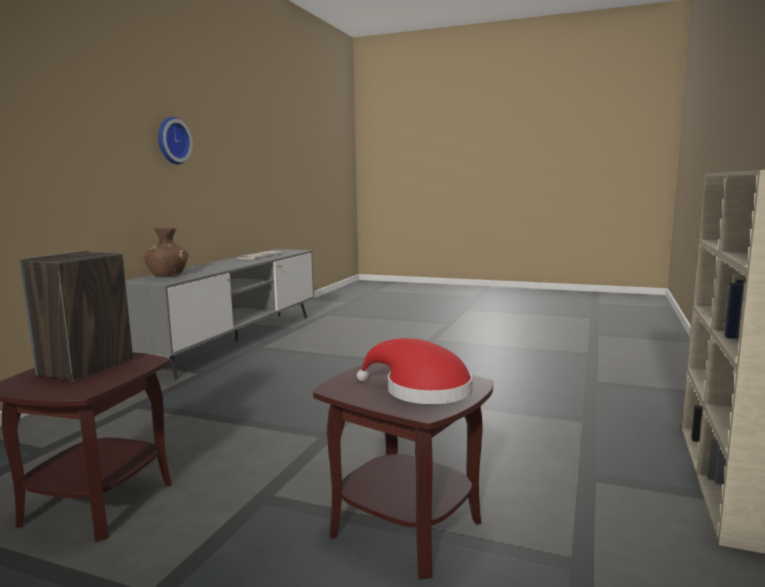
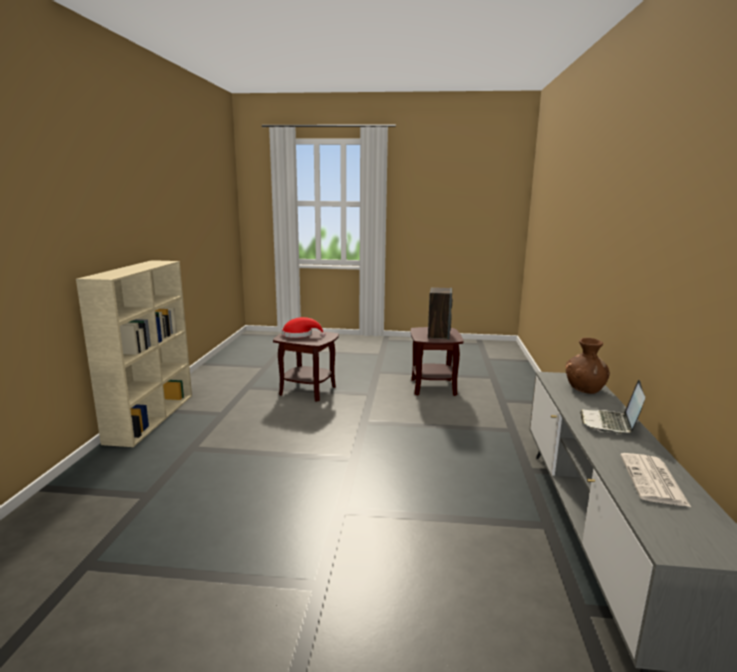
camera: 165 degrees right, 5 degrees up
wall clock [158,117,193,164] -> none
none -> laptop [580,380,645,433]

